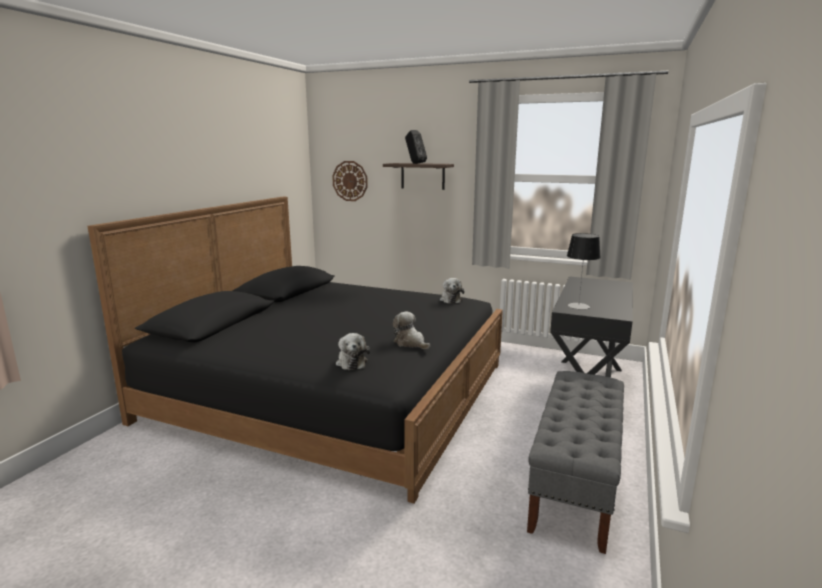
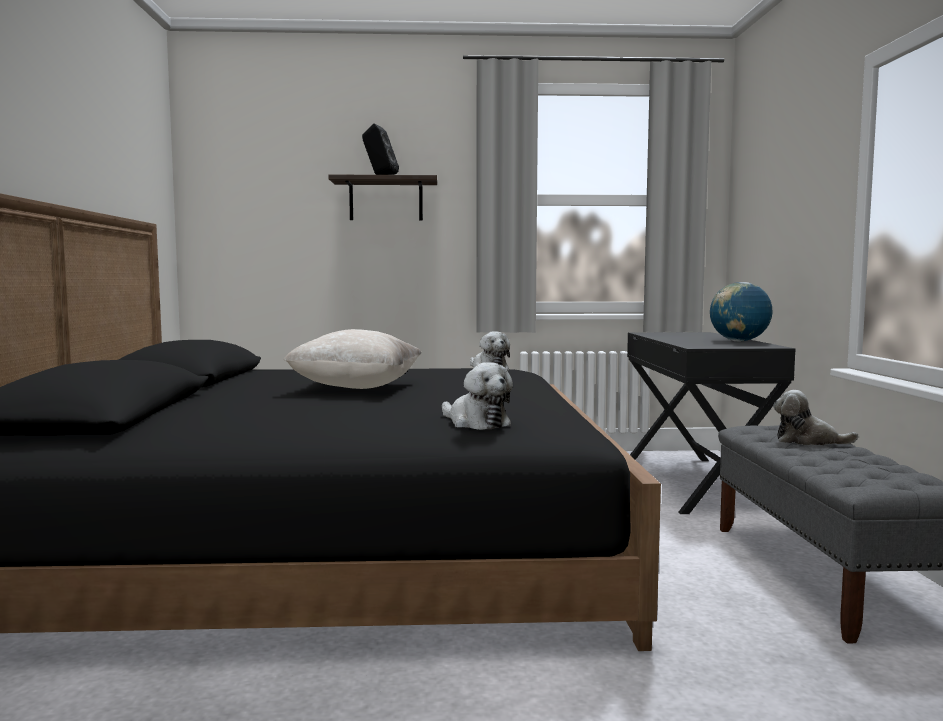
camera: 25 degrees left, 10 degrees down
wall clock [332,161,368,201] -> none
plush toy [393,311,431,349] -> plush toy moved to [773,390,859,445]
table lamp [567,233,601,309] -> none
none -> beige pillow [283,329,422,389]
none -> globe [710,282,772,342]

